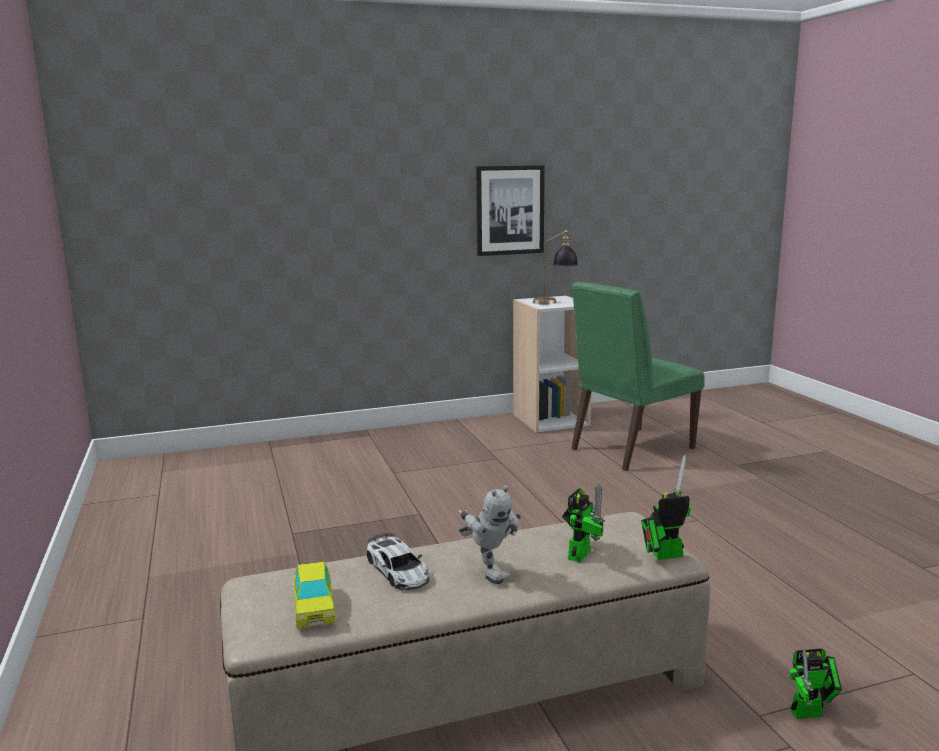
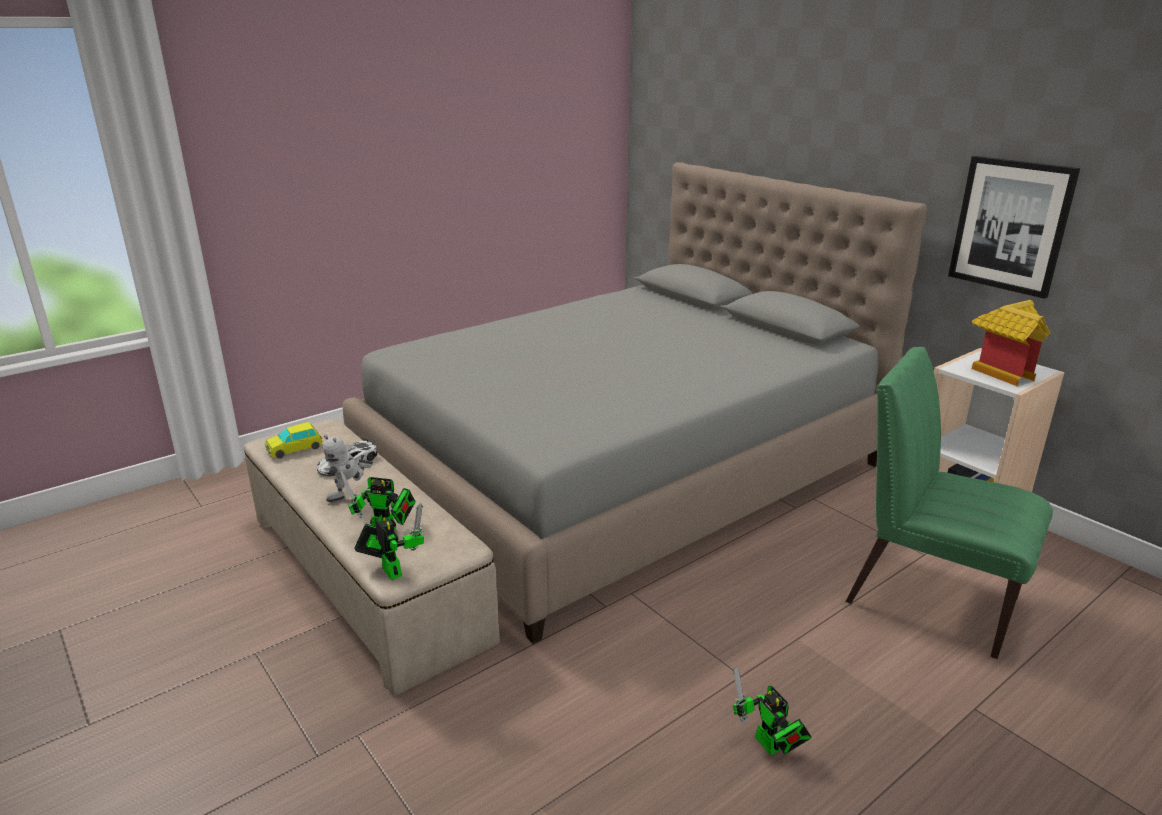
camera: 70 degrees right, 10 degrees up
table lamp [533,230,578,305] -> toy house [972,300,1050,387]
toy robot [790,649,842,719] -> toy robot moved to [733,667,812,755]
none -> grey bed [343,162,927,644]

